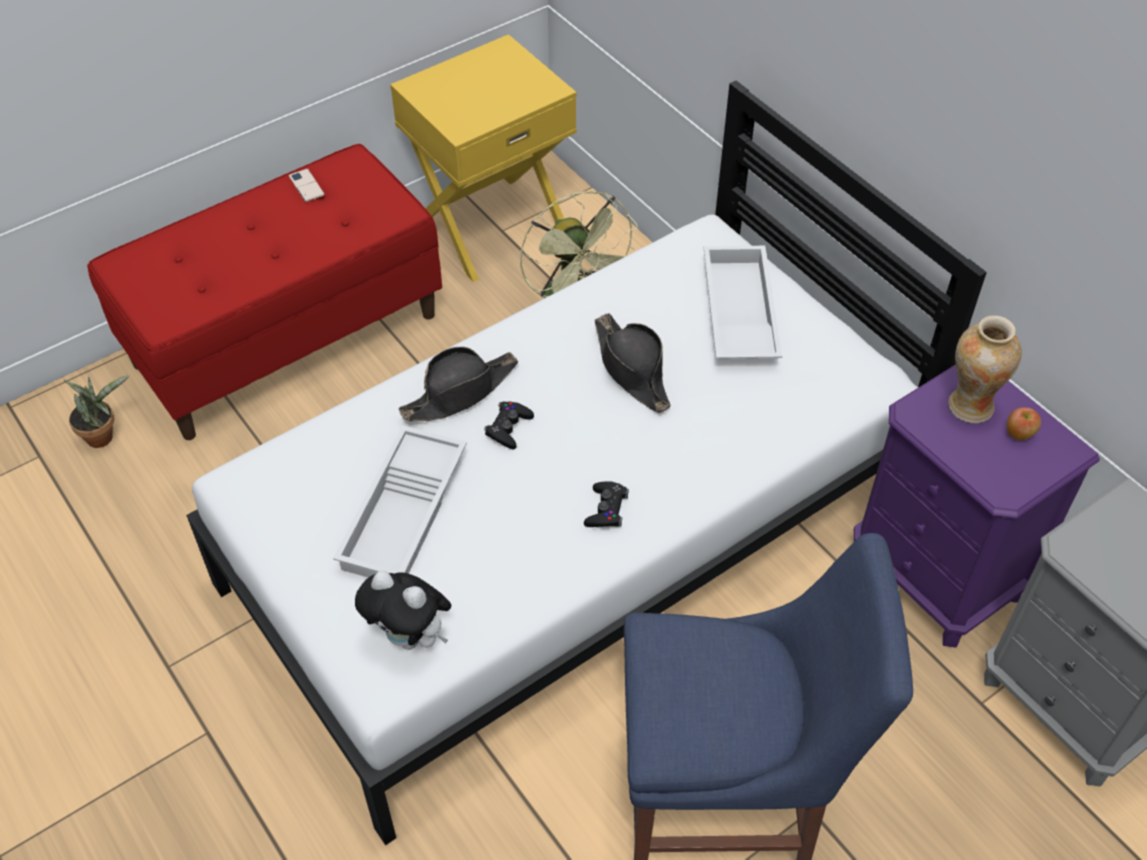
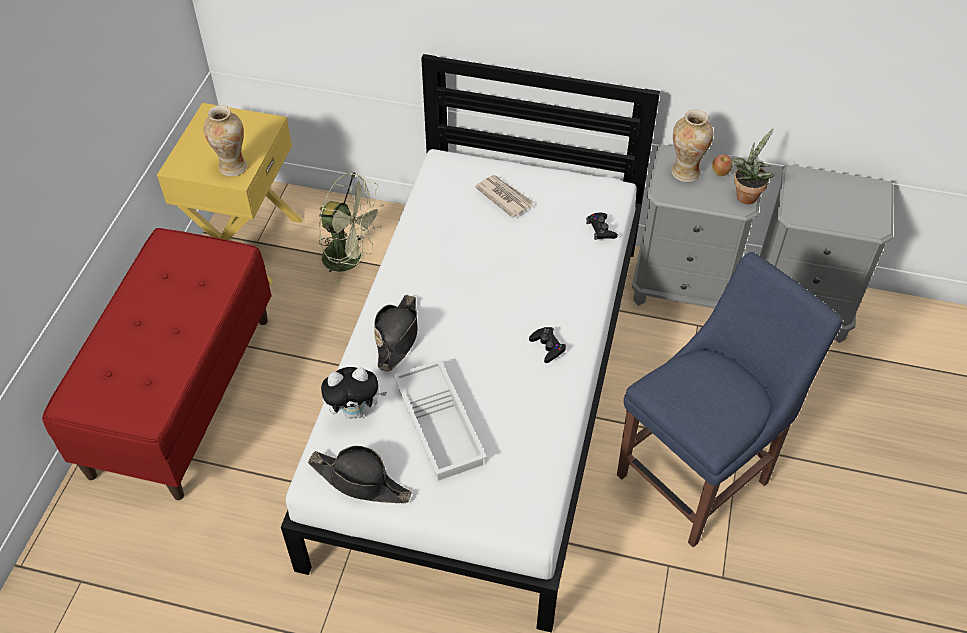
camera: 40 degrees left, 0 degrees up
potted plant [64,375,129,448] -> potted plant moved to [730,128,774,204]
phone [288,169,325,202] -> none
plush toy [355,571,451,650] -> plush toy moved to [321,367,387,419]
black game controller [484,401,534,449] -> black game controller moved to [586,213,618,240]
black hat [595,313,671,413] -> black hat moved to [308,446,412,503]
white tray [704,246,782,360] -> newspaper [475,175,534,218]
purple nightstand [854,364,1100,648] -> grey nightstand [632,144,764,309]
none -> vase [203,105,247,177]

